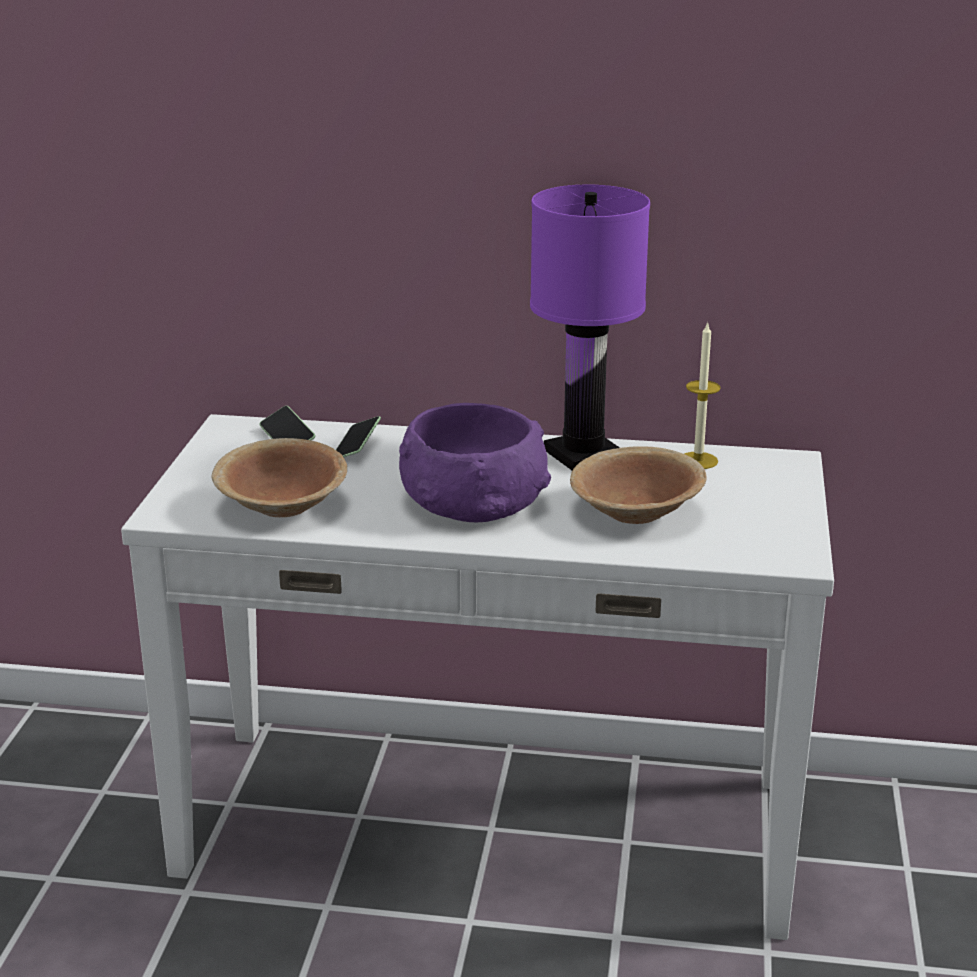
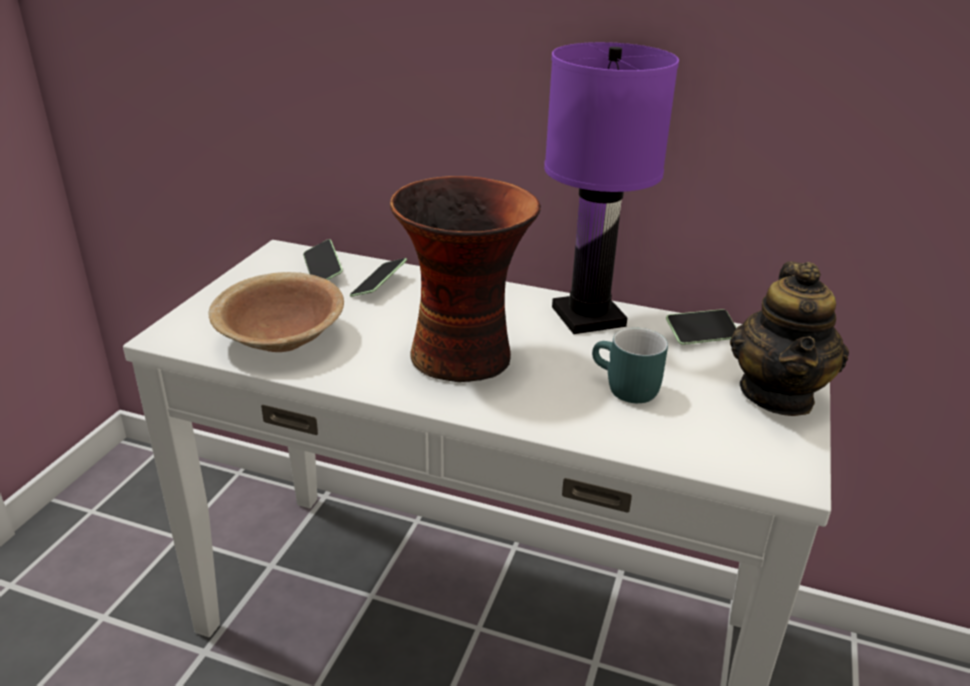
camera: 10 degrees right, 5 degrees up
purple bowl [399,403,551,522] -> vase [390,176,541,382]
brown bowl [570,446,707,524] -> turquoise mug [592,328,668,403]
candle [684,321,721,469] -> phone [666,309,736,345]
none -> teapot [730,261,849,416]

